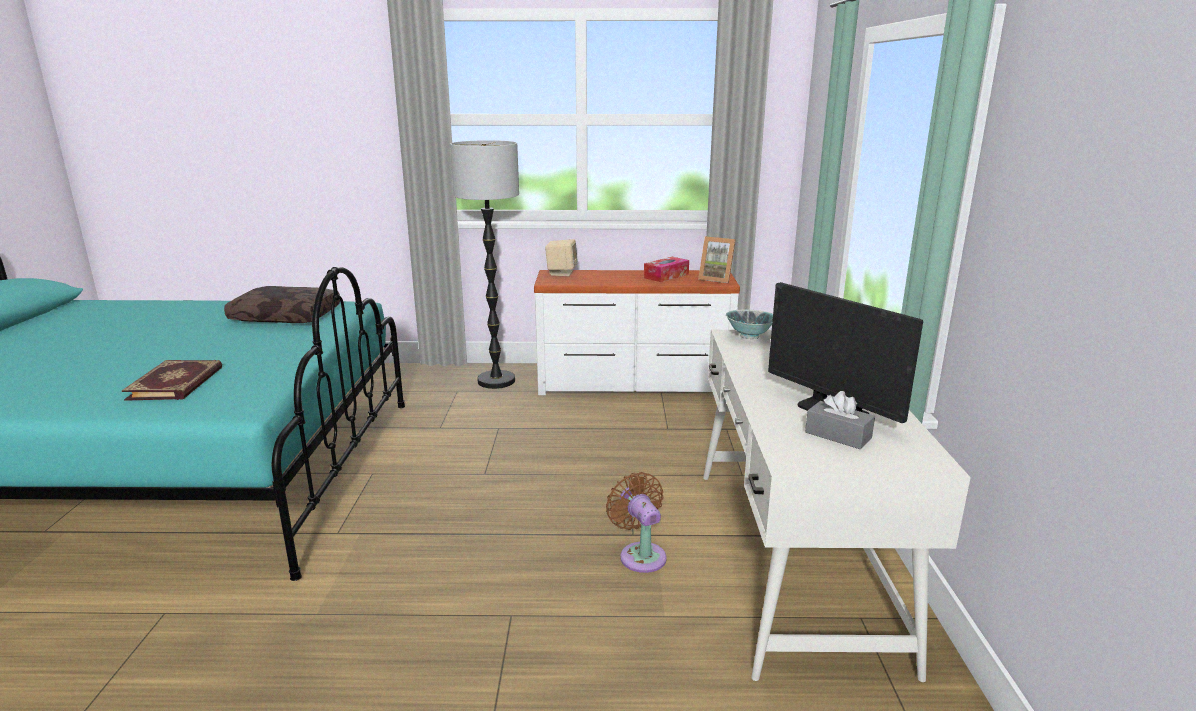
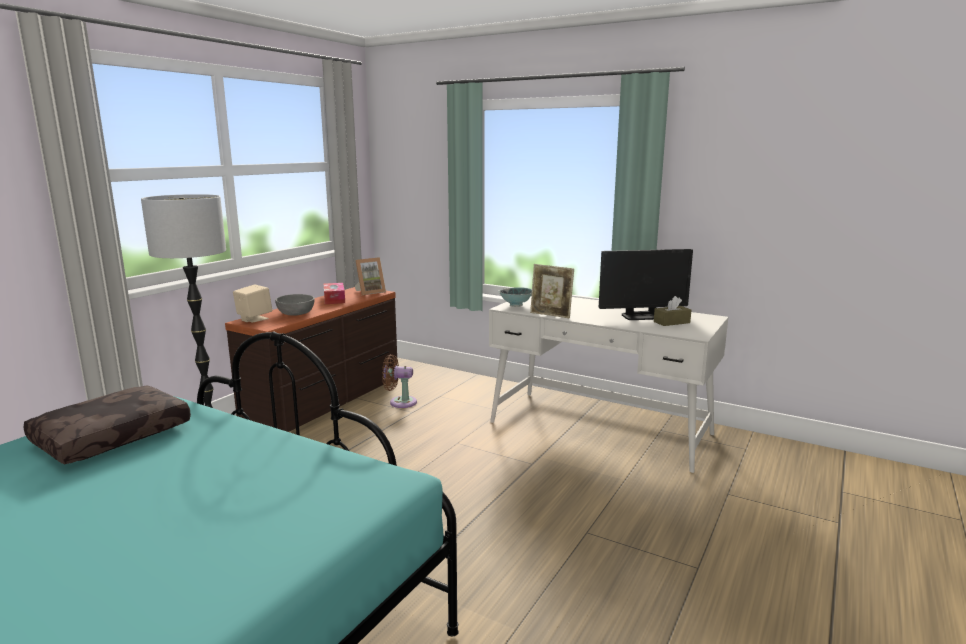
camera: 60 degrees left, 5 degrees down
book [122,360,222,401] -> none
white dresser [534,270,740,395] -> brown dresser [225,287,398,432]
brown fan [606,472,667,573] -> brown fan moved to [382,354,417,408]
grey tissue box [805,391,875,449] -> brown tissue box [654,296,691,326]
none -> grey bowl [275,294,315,316]
none -> picture frame [530,264,574,318]

